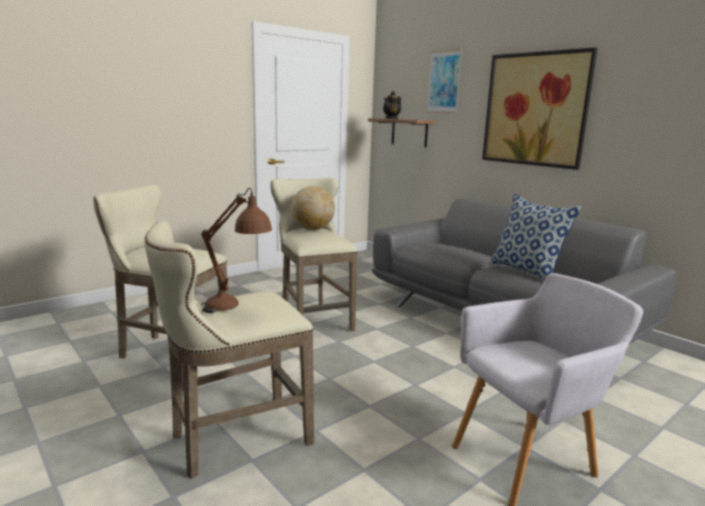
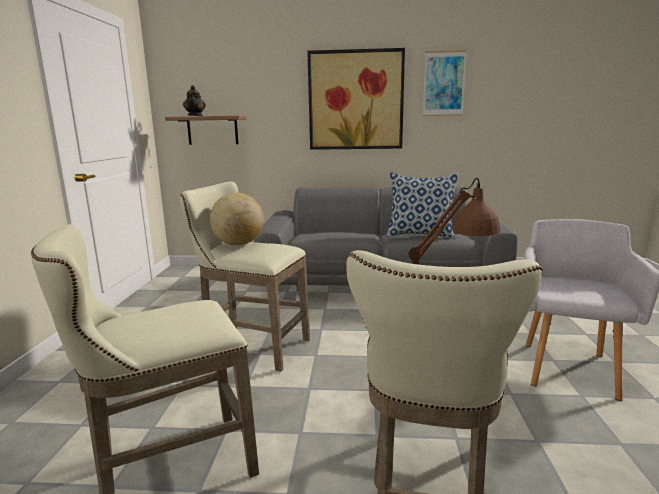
camera: 45 degrees left, 0 degrees up
picture [427,49,463,113] -> picture moved to [423,50,467,116]

